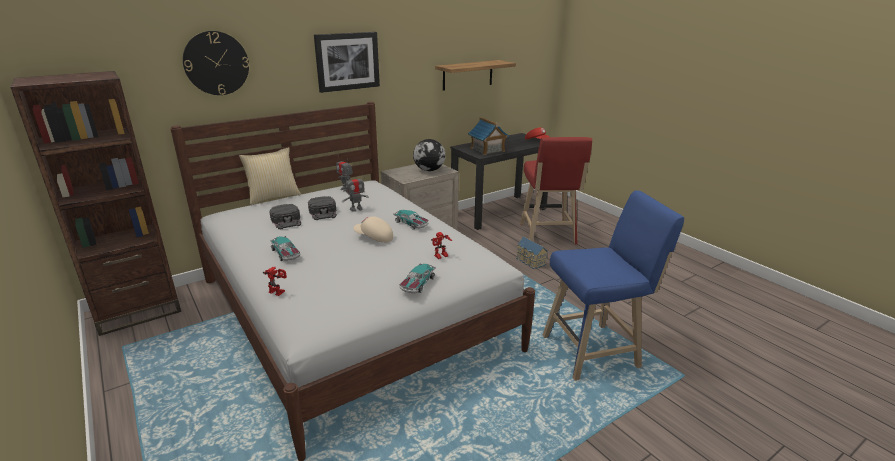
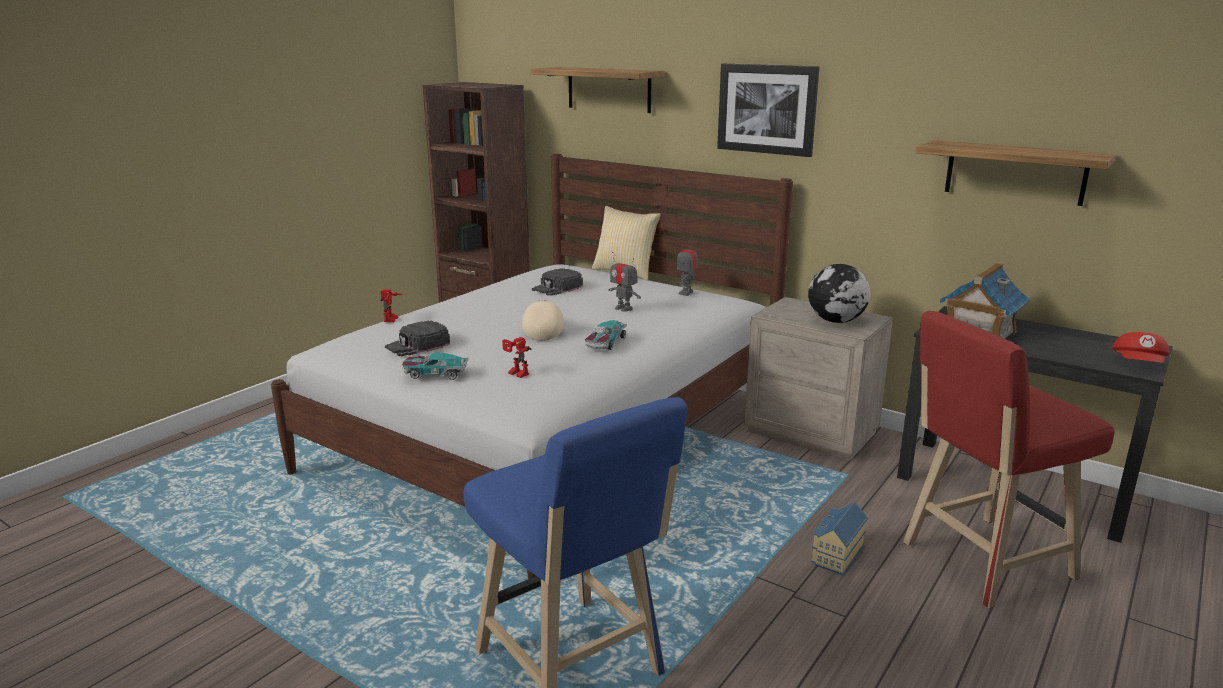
camera: 70 degrees right, 5 degrees down
wall clock [183,31,249,95] -> shelf [530,67,665,113]
toy car [270,236,300,261] -> none
black cap [308,196,337,220] -> black cap moved to [385,320,450,356]

